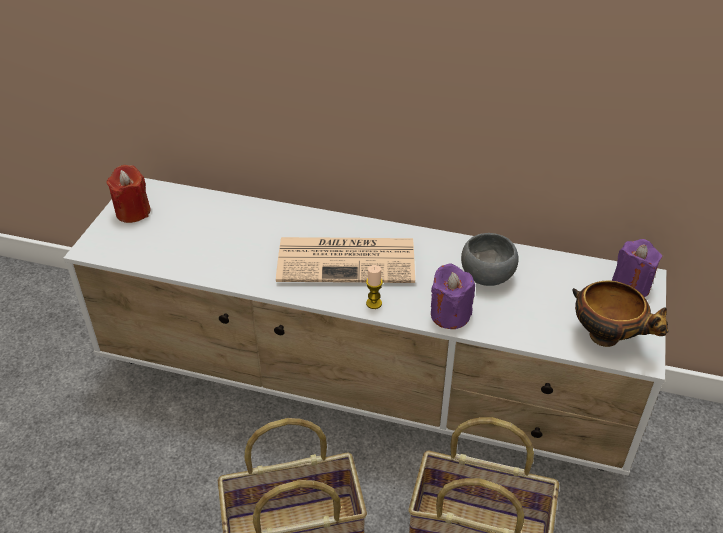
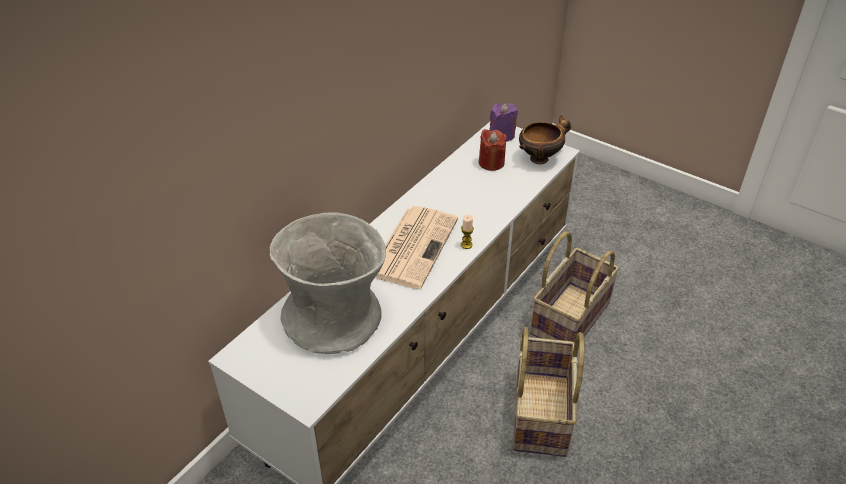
camera: 70 degrees left, 0 degrees up
red candle [107,165,151,223] -> red candle moved to [479,129,506,171]
purple candle [431,263,475,329] -> none
grey bowl [461,233,519,286] -> none
none -> grey vase [270,212,386,354]

